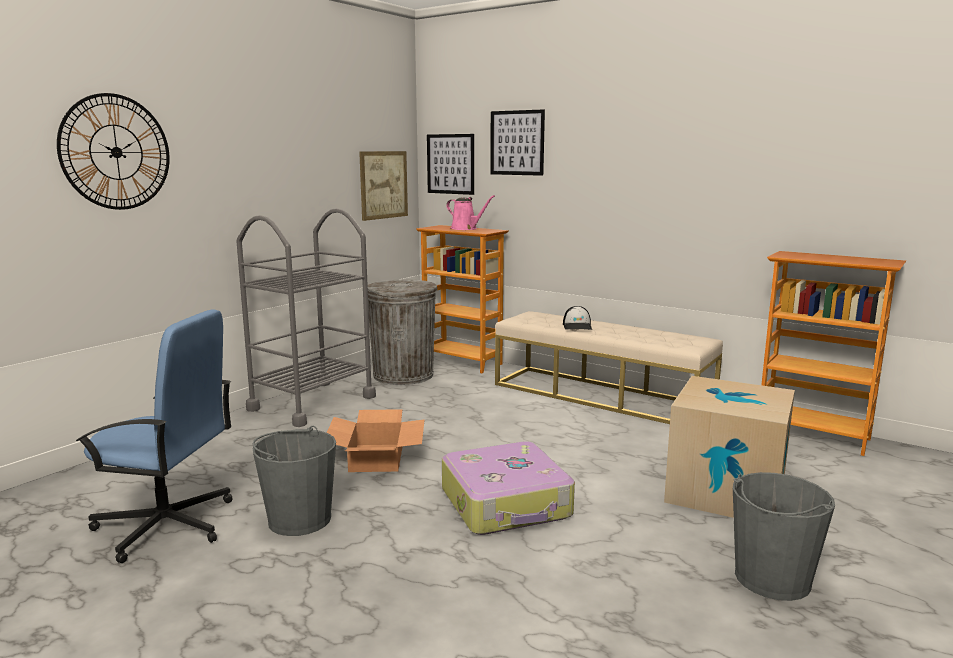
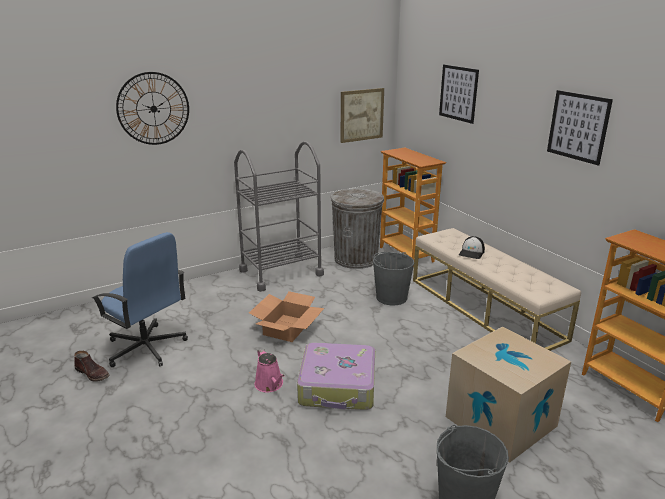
camera: 25 degrees right, 10 degrees up
grey bucket [252,426,336,536] -> grey bucket moved to [373,252,414,306]
picture [427,134,474,195] -> picture moved to [547,90,613,165]
pink watering can [446,195,495,230] -> pink watering can moved to [254,349,285,393]
none -> brown boot [74,351,109,382]

